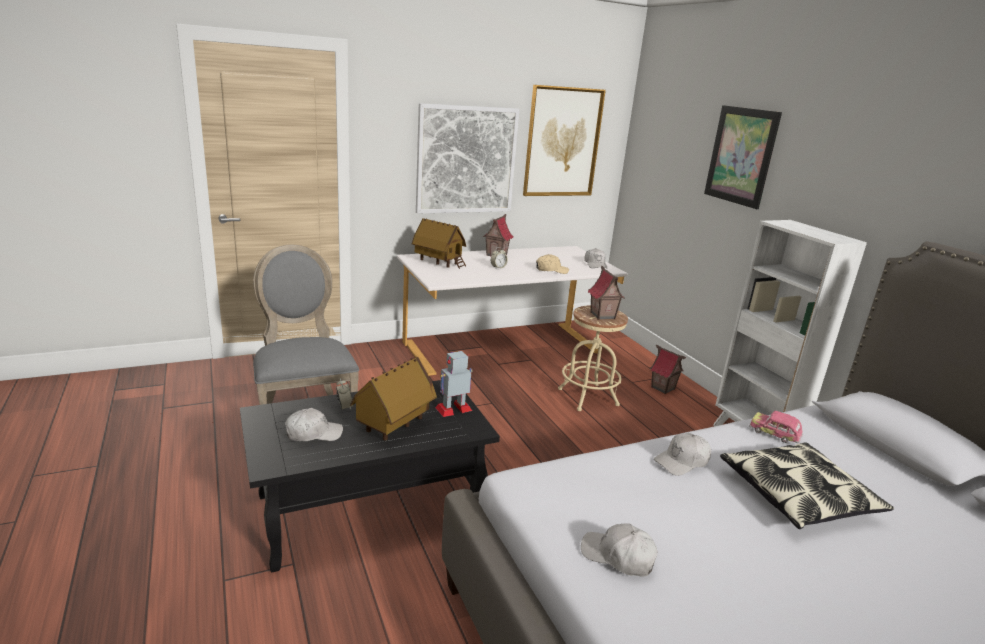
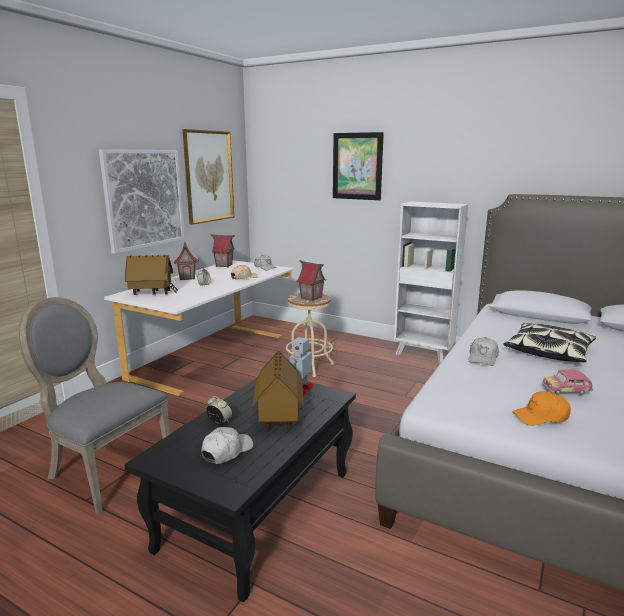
camera: 35 degrees left, 5 degrees down
white cap [581,523,658,577] -> orange cap [512,391,571,426]
toy house [650,345,686,394] -> toy house moved to [211,234,235,267]
toy car [749,411,803,443] -> toy car moved to [542,369,593,395]

